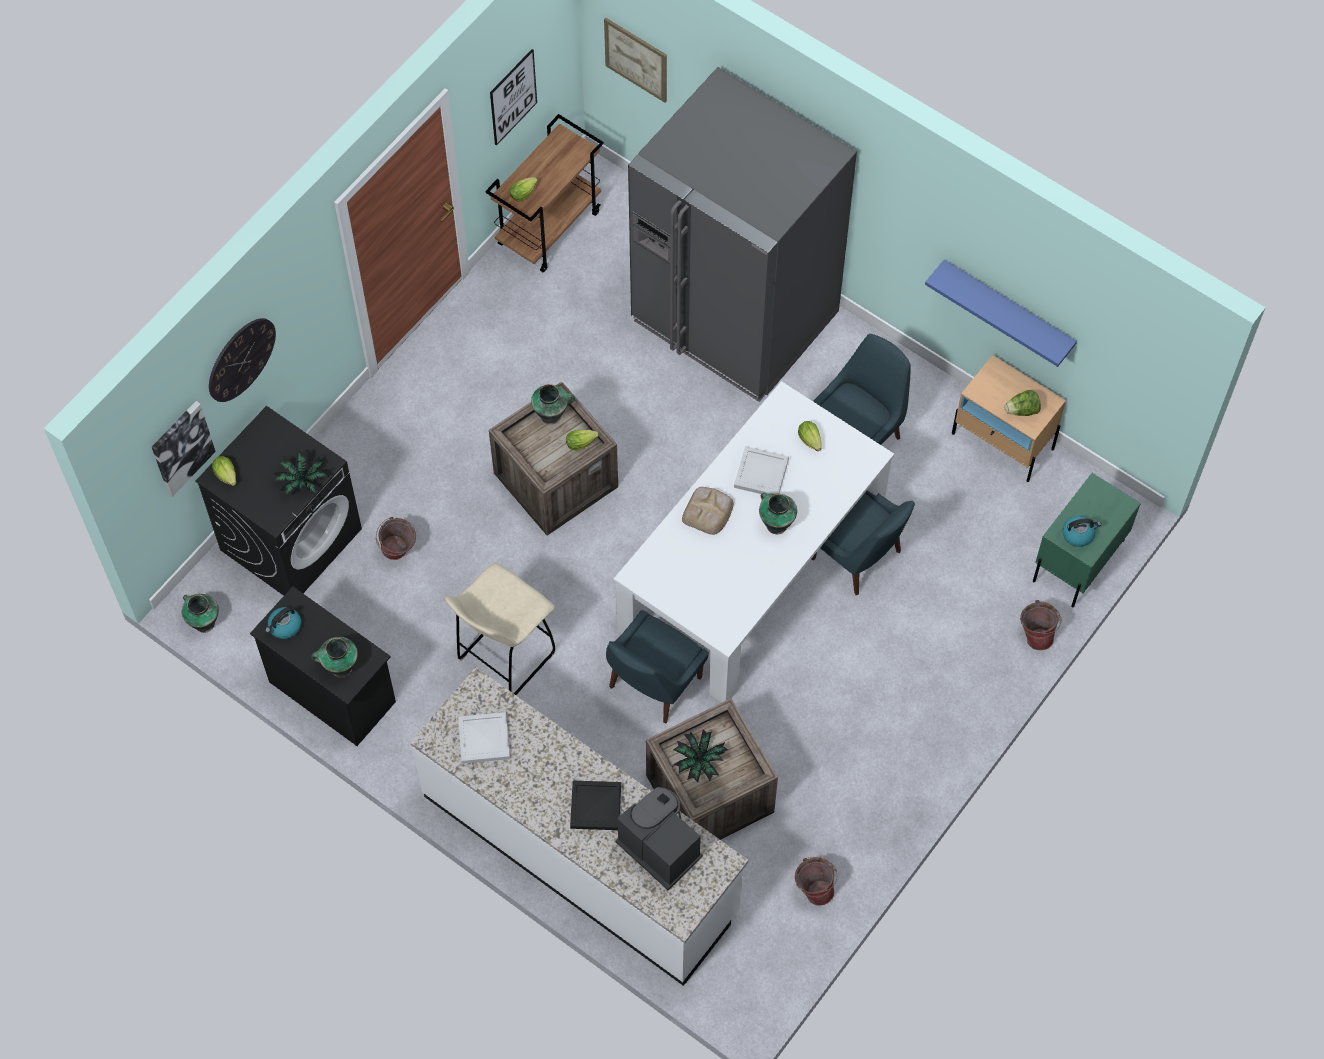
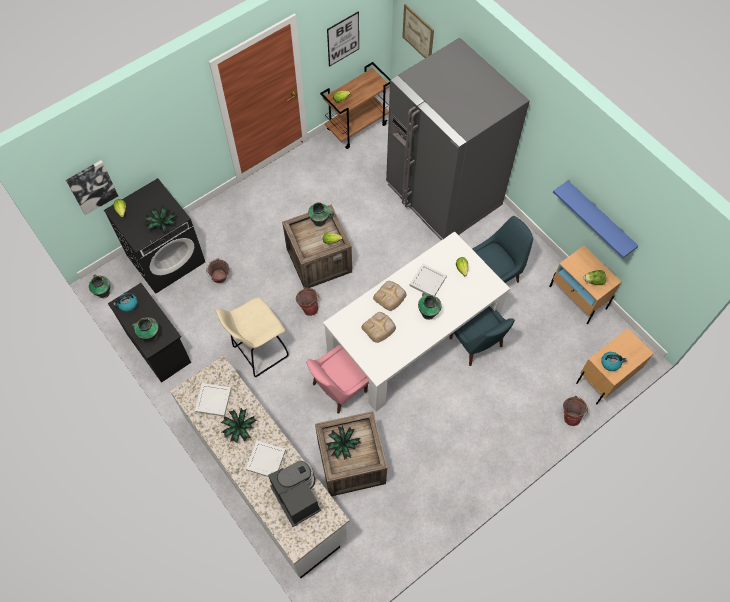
camera: 15 degrees right, 0 degrees up
wall clock [209,318,276,402] -> none
black tray [570,781,621,830] -> white tray [246,441,286,477]
blue chair [606,610,709,724] -> pink chair [306,345,369,414]
bucket [795,857,837,906] -> bucket moved to [296,287,319,316]
green nightstand [1033,473,1141,608] -> beige nightstand [576,328,654,405]
none -> potted plant [221,408,257,443]
none -> bread [362,312,396,343]

